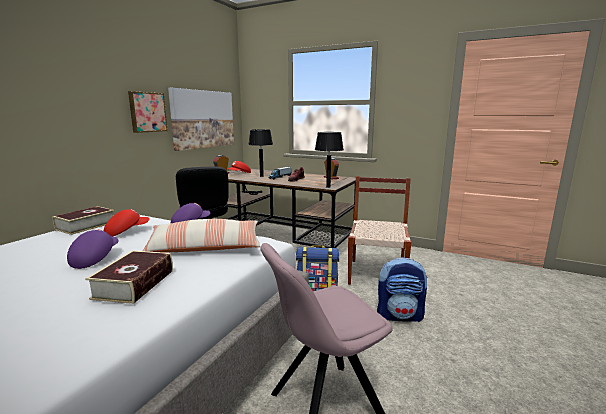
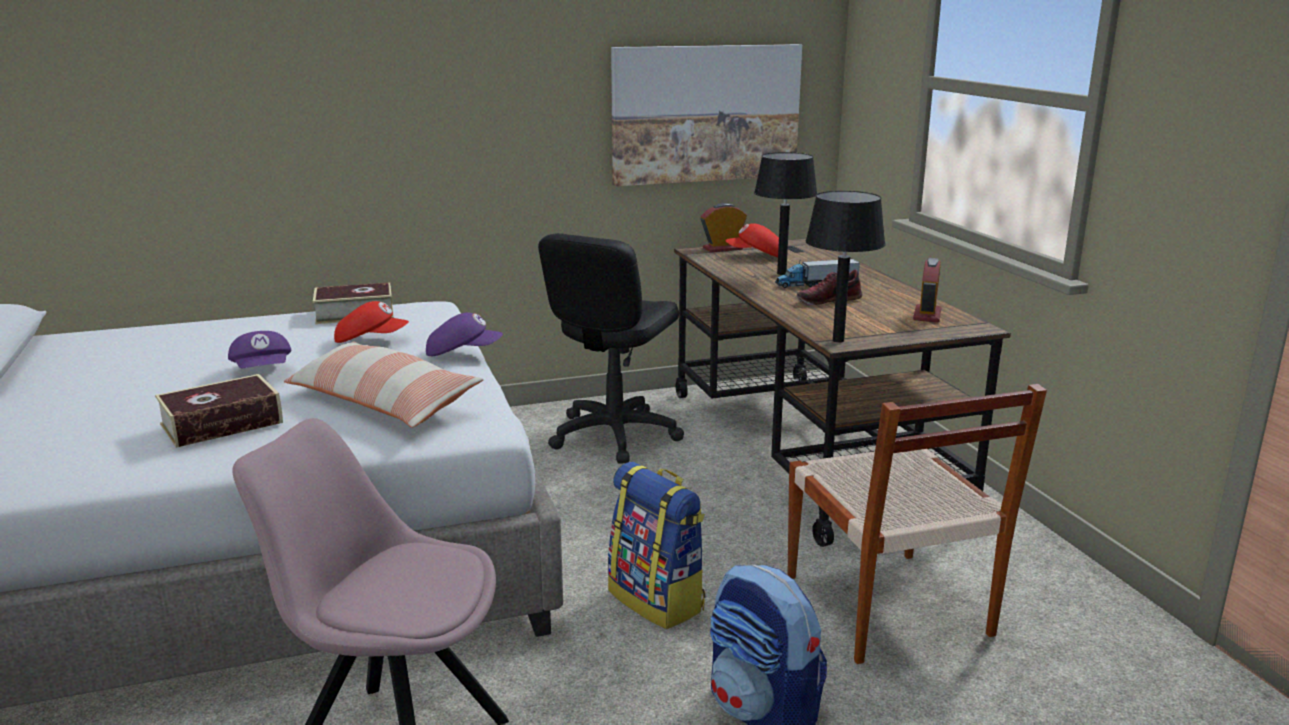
camera: 45 degrees right, 5 degrees up
purple cap [67,229,119,269] -> purple cap turned 105 degrees clockwise [228,331,291,368]
picture [128,91,168,133] -> none
chair [348,176,411,285] -> chair turned 105 degrees clockwise [787,384,1047,664]

